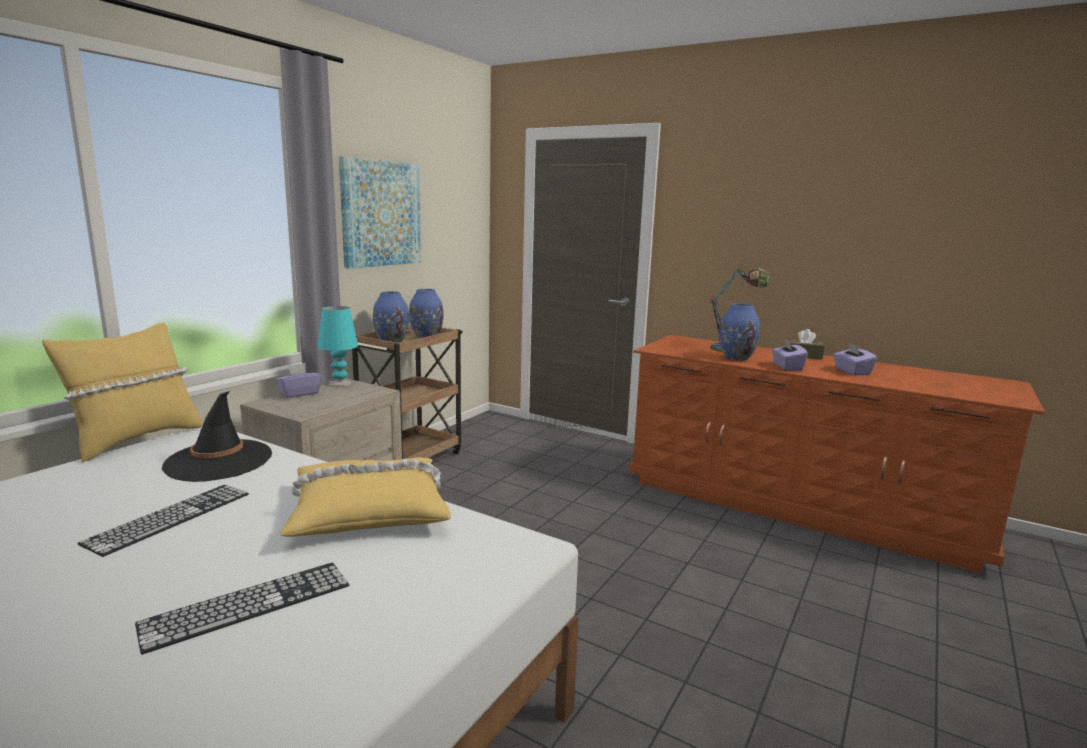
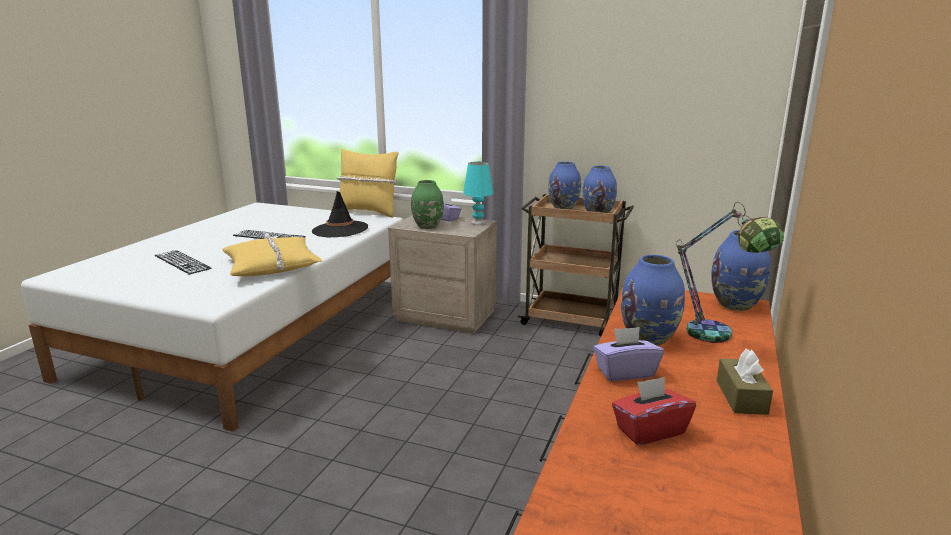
camera: 80 degrees right, 5 degrees up
picture [339,156,421,269] -> none
purple tissue box [833,342,877,375] -> red tissue box [612,377,696,445]
none -> green vase [411,180,444,229]
none -> blue vase [711,230,771,311]

